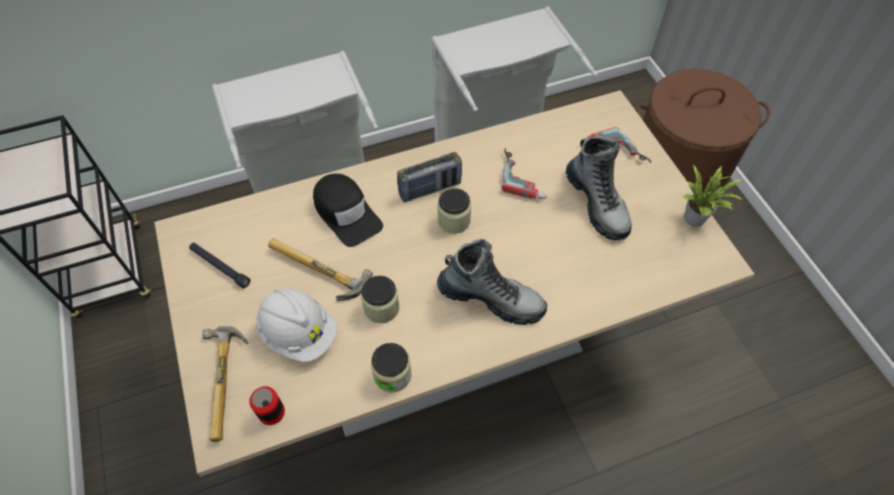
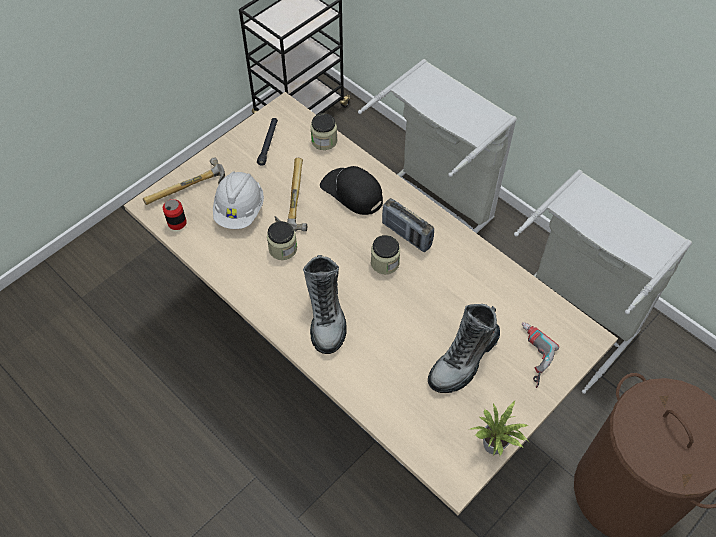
camera: 65 degrees right, 0 degrees up
black cap [313,174,383,247] -> black cap turned 105 degrees clockwise [320,166,383,215]
jar [371,343,412,392] -> jar moved to [310,113,337,150]
power drill [501,148,547,199] -> none

